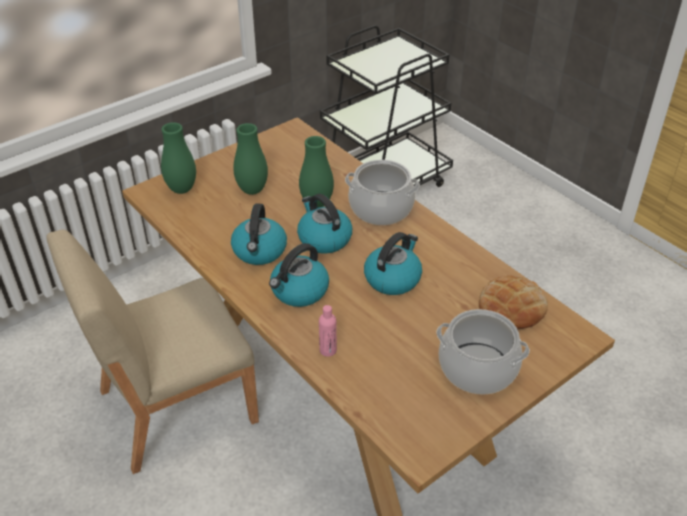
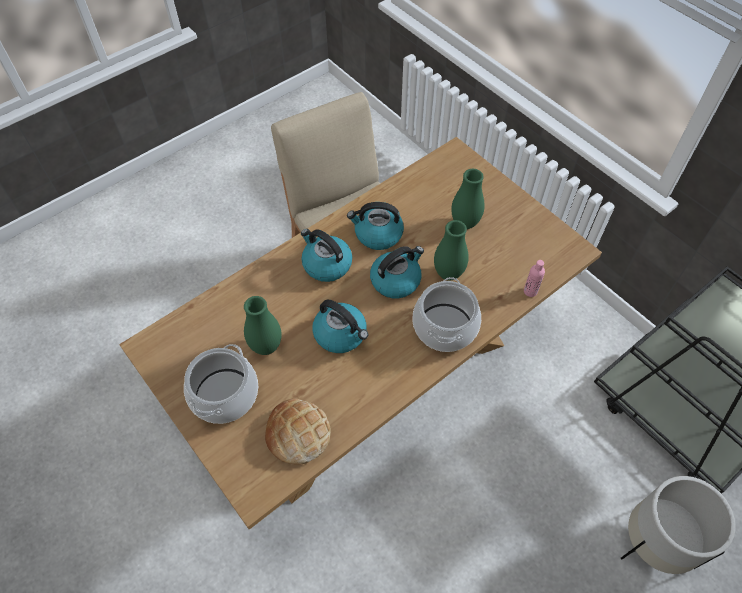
camera: 90 degrees right, 15 degrees up
green vase [161,122,196,194] -> green vase moved to [244,296,282,355]
pink bottle [319,305,337,357] -> pink bottle moved to [524,260,545,297]
none -> white planter [621,476,736,574]

